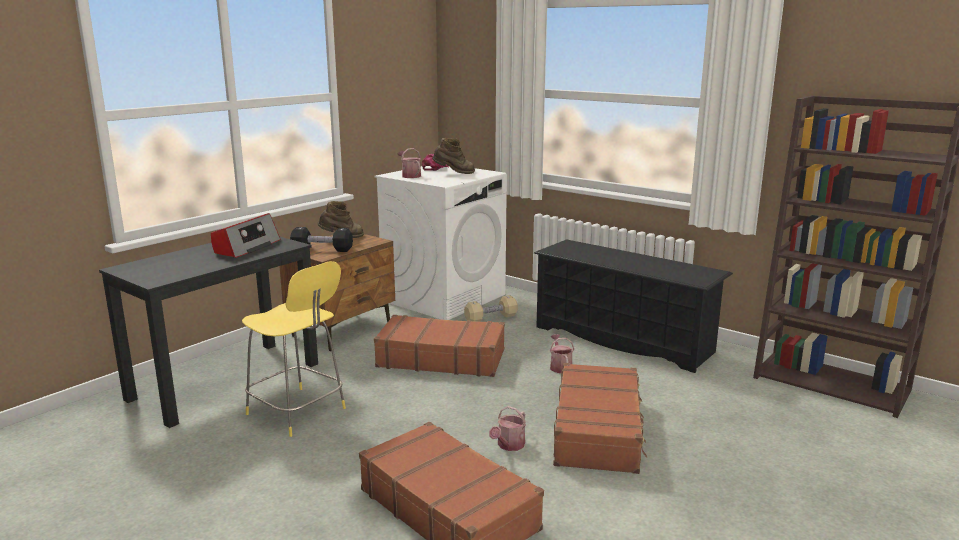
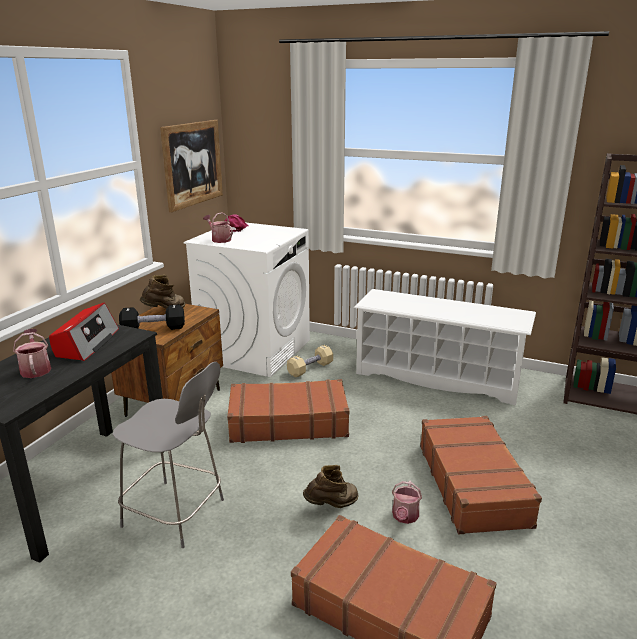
camera: 15 degrees left, 5 degrees up
yellow stool [242,261,346,437] -> grey stool [113,362,224,548]
brown boot [432,138,475,174] -> brown boot moved to [303,465,359,508]
black shoe rack [534,239,733,373] -> white shoe rack [354,289,536,405]
watering can [550,334,574,374] -> watering can moved to [13,329,51,378]
none -> picture [160,120,223,212]

